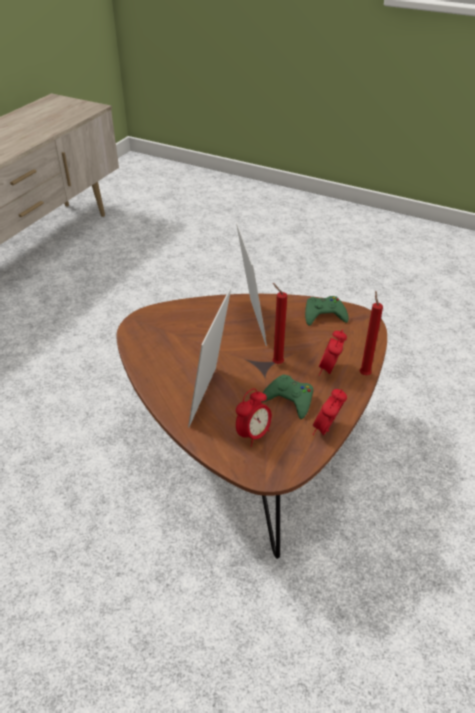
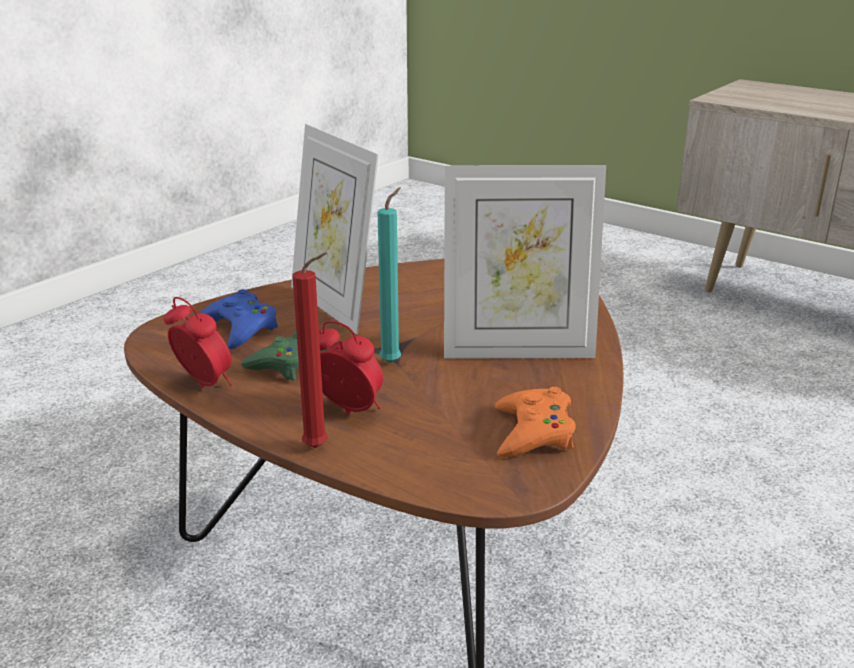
camera: 100 degrees right, 15 degrees down
picture frame [188,287,231,427] -> picture frame turned 150 degrees counterclockwise [291,124,379,334]
alarm clock [236,388,272,447] -> blue game controller [199,289,278,349]
red candle [272,283,287,364] -> turquoise candle [378,187,401,363]
green game controller [305,296,349,326] -> orange game controller [495,387,576,457]

